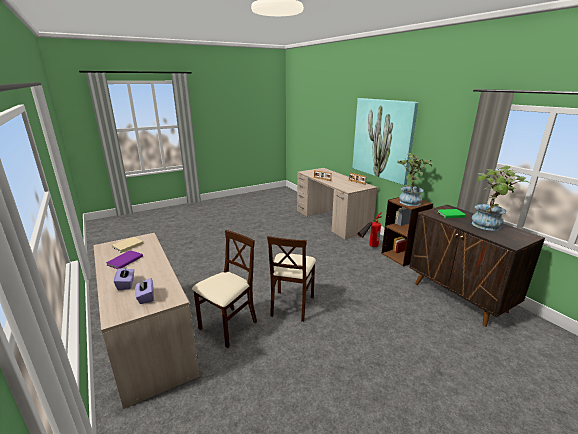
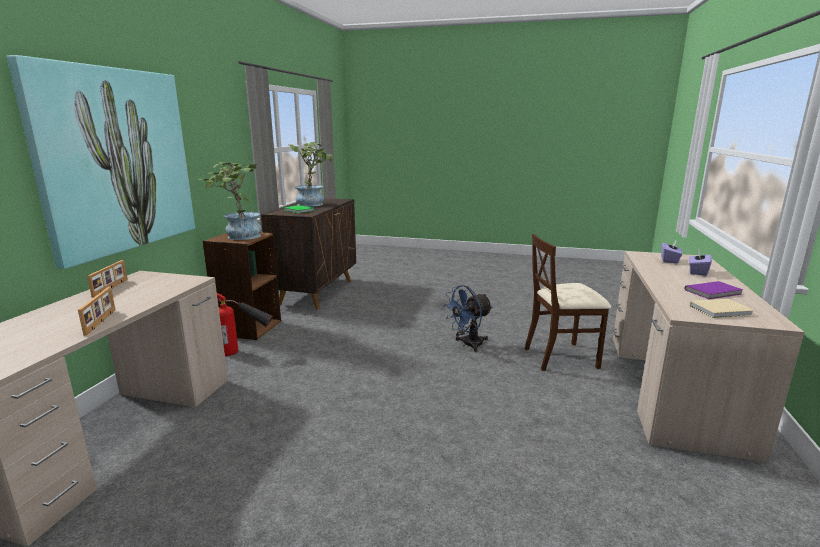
camera: 135 degrees left, 5 degrees down
beige chair [267,236,316,322] -> blue fan [443,285,493,352]

